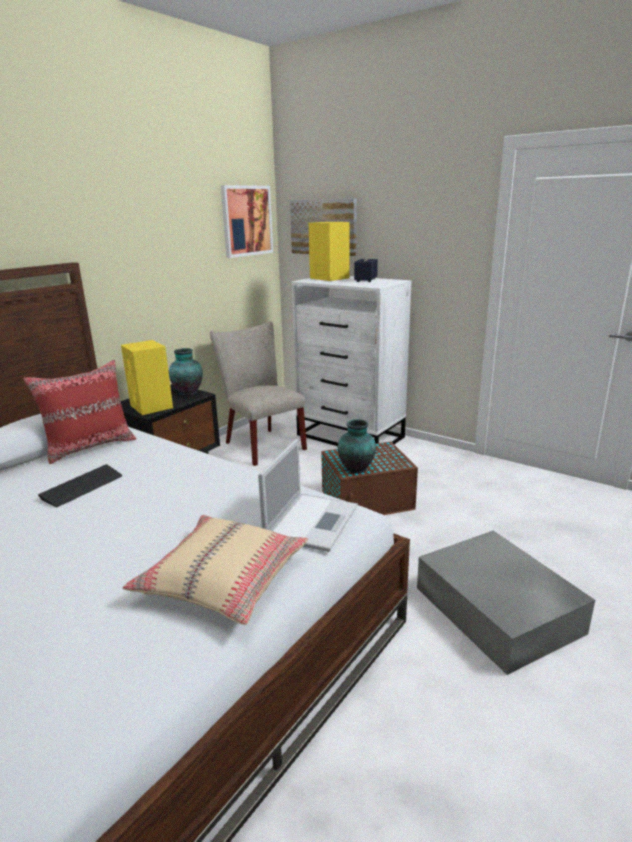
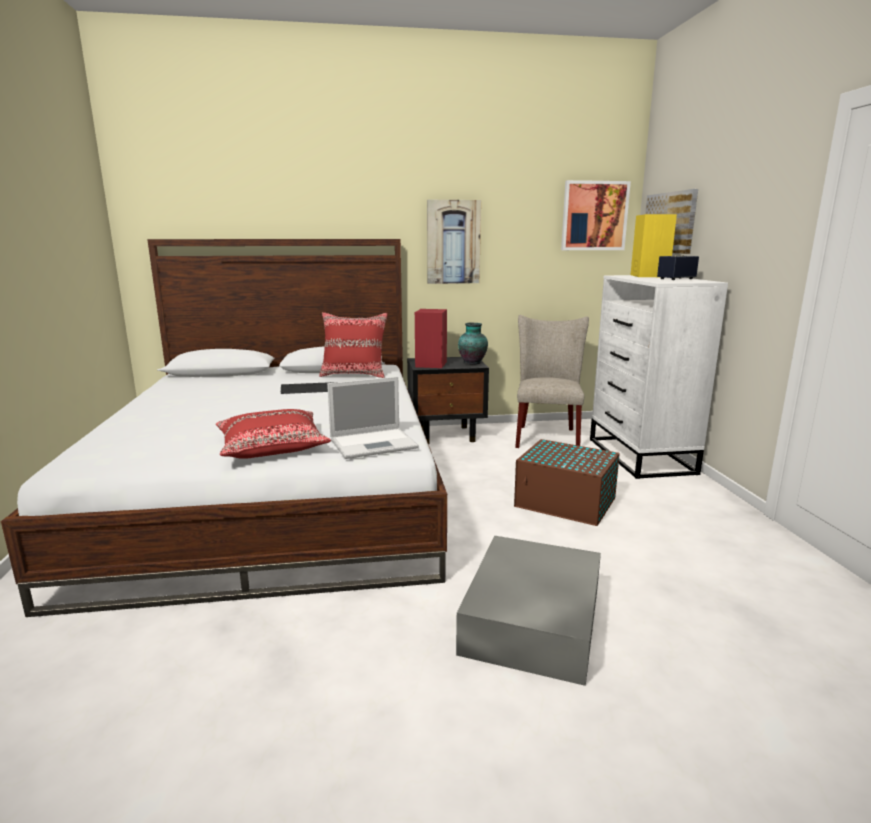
camera: 45 degrees right, 5 degrees down
yellow speaker [121,340,173,415] -> red speaker [415,309,447,368]
beige pillow [122,515,308,625] -> red pillow [216,409,331,459]
vase [338,419,376,473] -> none
none -> picture [427,200,481,284]

